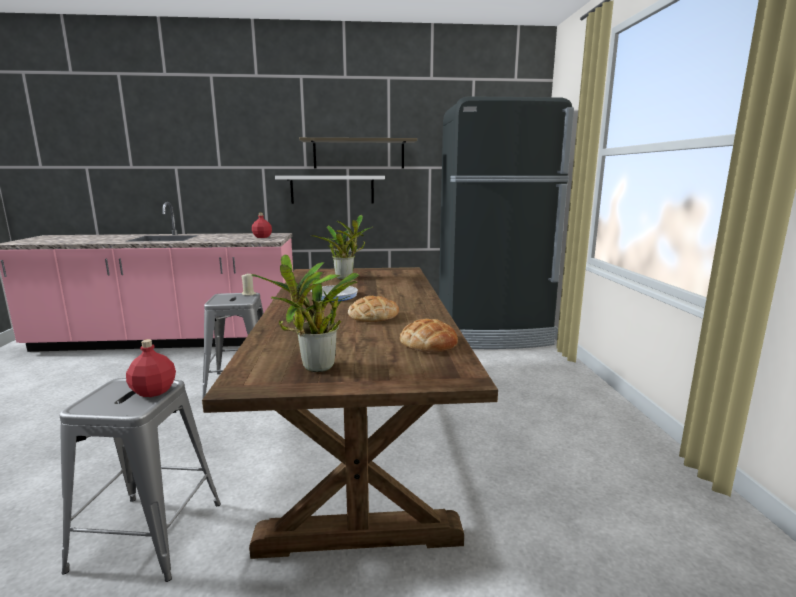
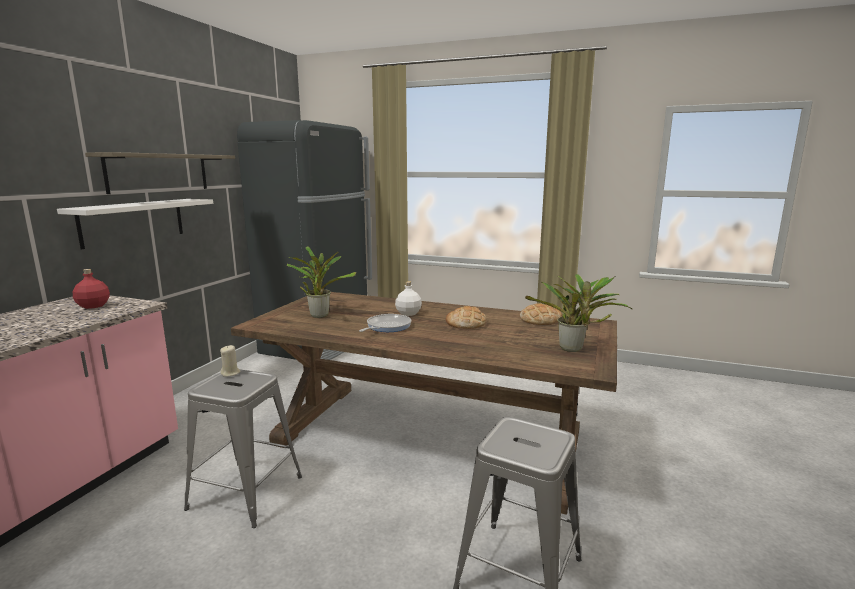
camera: 65 degrees left, 0 degrees up
red bottle [126,339,176,397] -> none
none -> white bottle [395,281,422,316]

